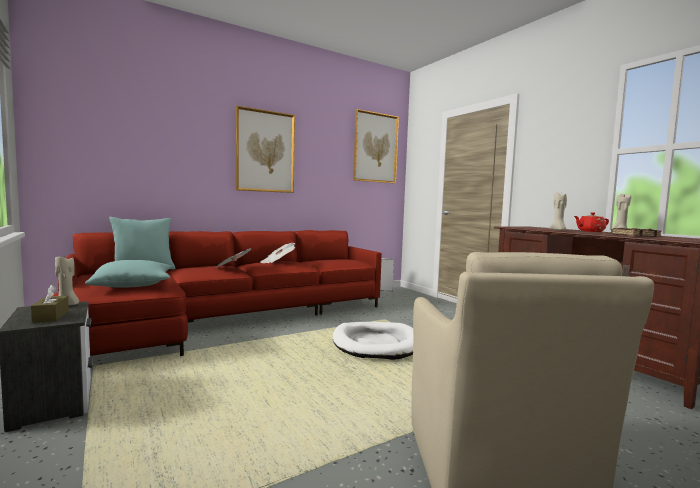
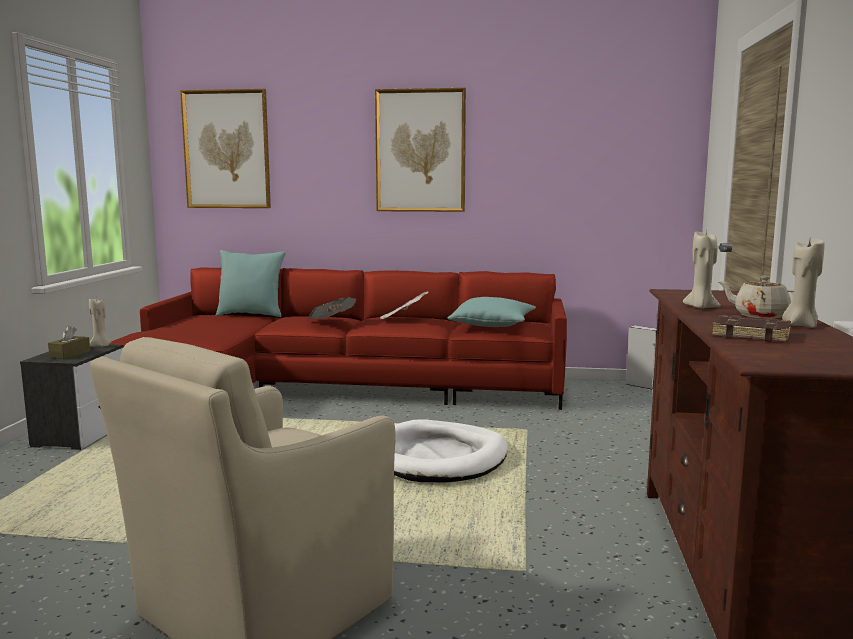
camera: 40 degrees right, 5 degrees up
turquoise pillow [85,260,172,288] -> turquoise pillow moved to [448,297,536,327]
picture [353,109,399,183] -> picture moved to [180,89,271,208]
red teapot [574,212,609,232] -> beige teapot [717,276,794,319]

